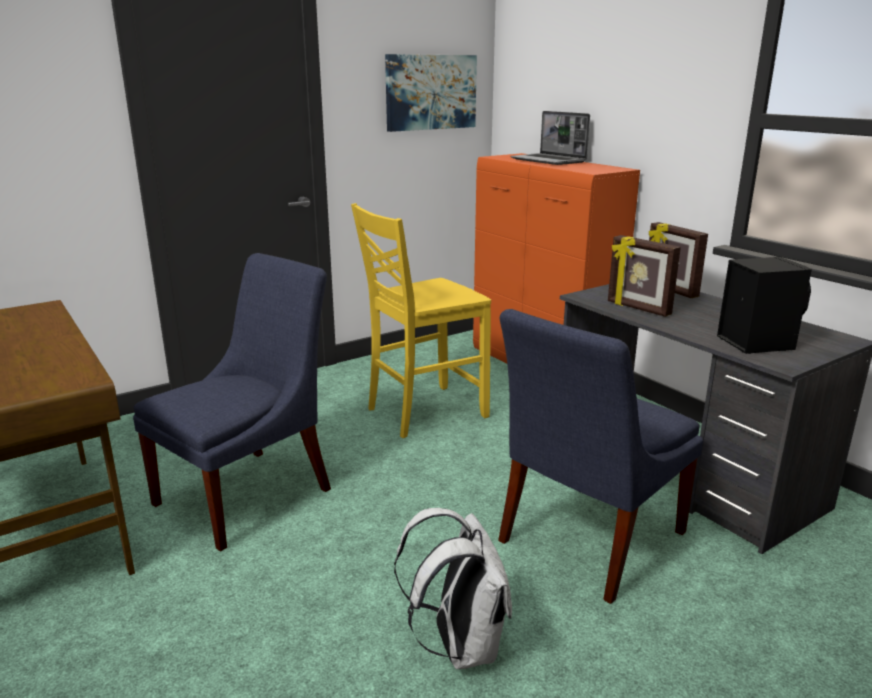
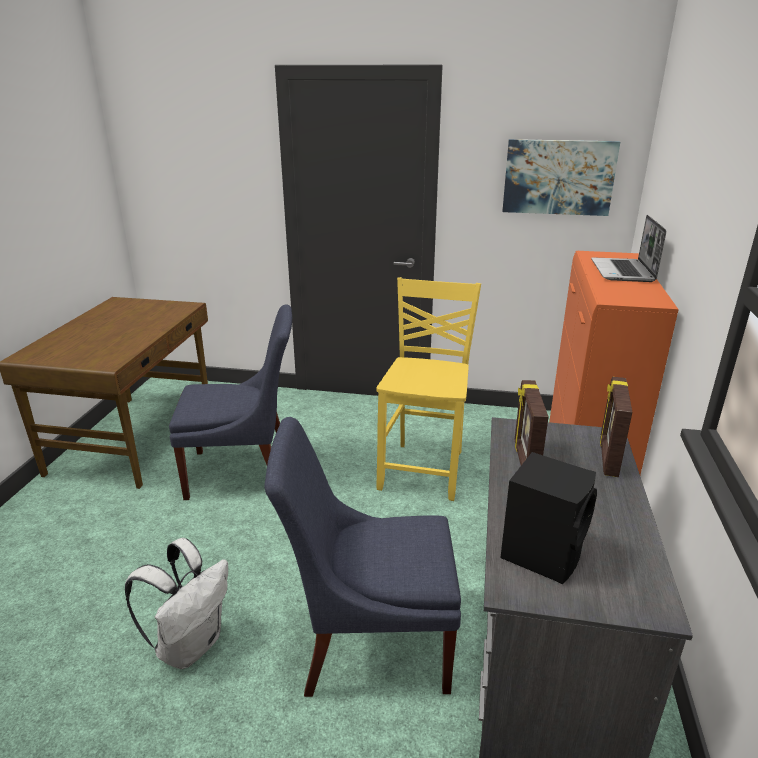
camera: 45 degrees right, 5 degrees up
yellow chair [351,203,491,438] -> yellow chair turned 90 degrees clockwise [376,277,481,501]

